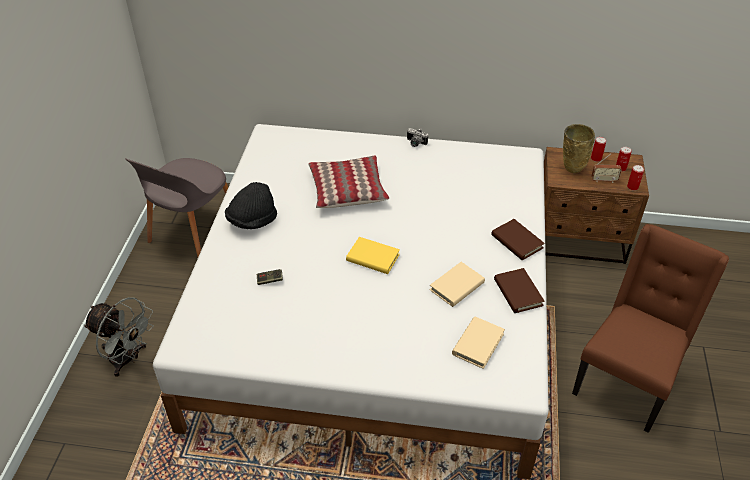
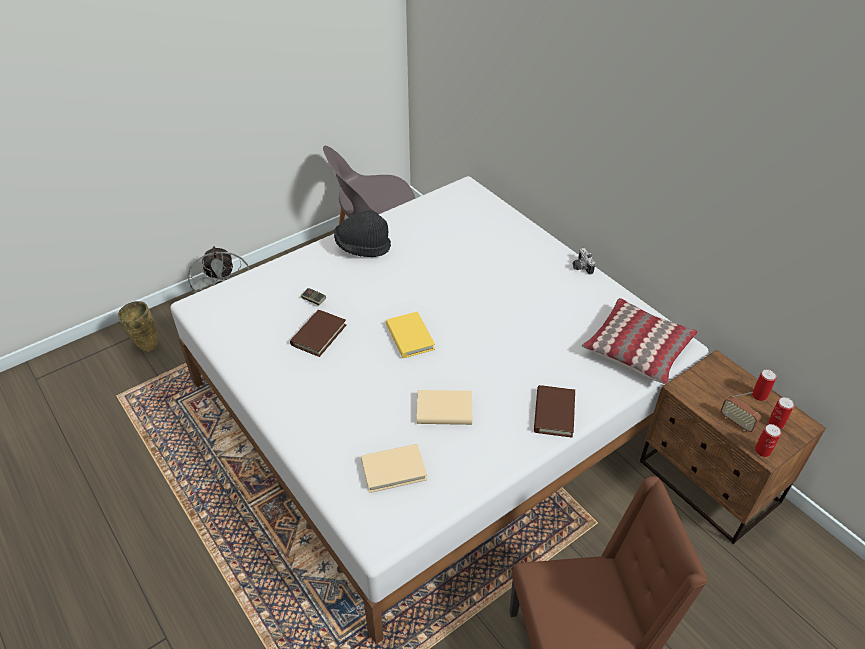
camera: 45 degrees right, 0 degrees up
pillow [309,155,389,208] -> pillow moved to [582,298,698,384]
brown book [494,268,545,313] -> brown book moved to [290,310,346,357]
beige vase [563,124,595,173] -> beige vase moved to [118,301,157,352]

